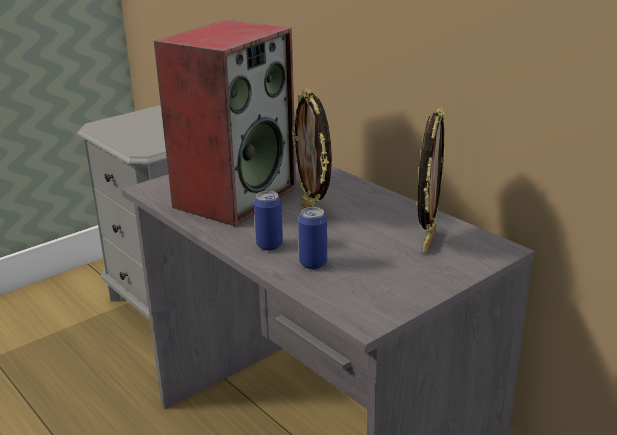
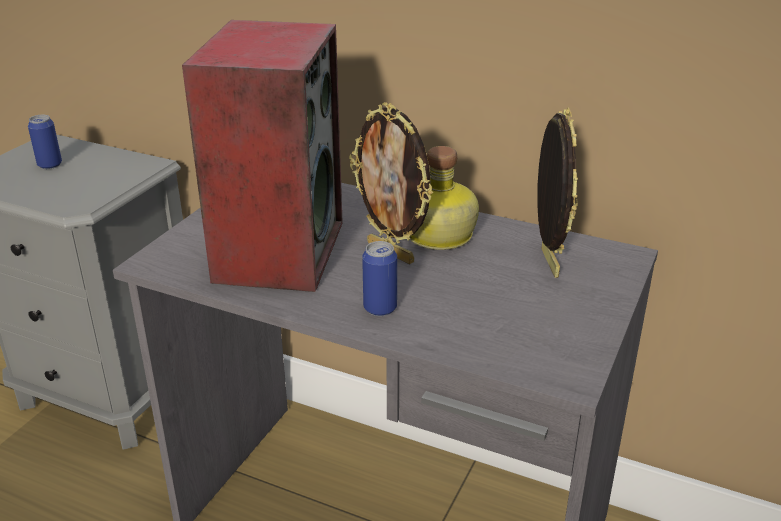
camera: 25 degrees left, 5 degrees up
can [298,207,327,270] -> can moved to [28,115,62,169]
none -> bottle [409,146,479,250]

